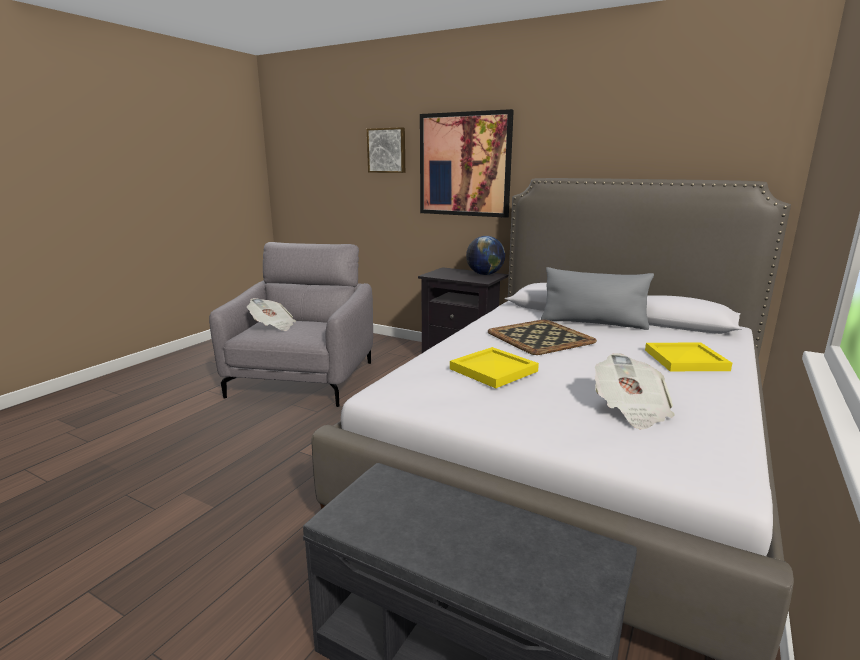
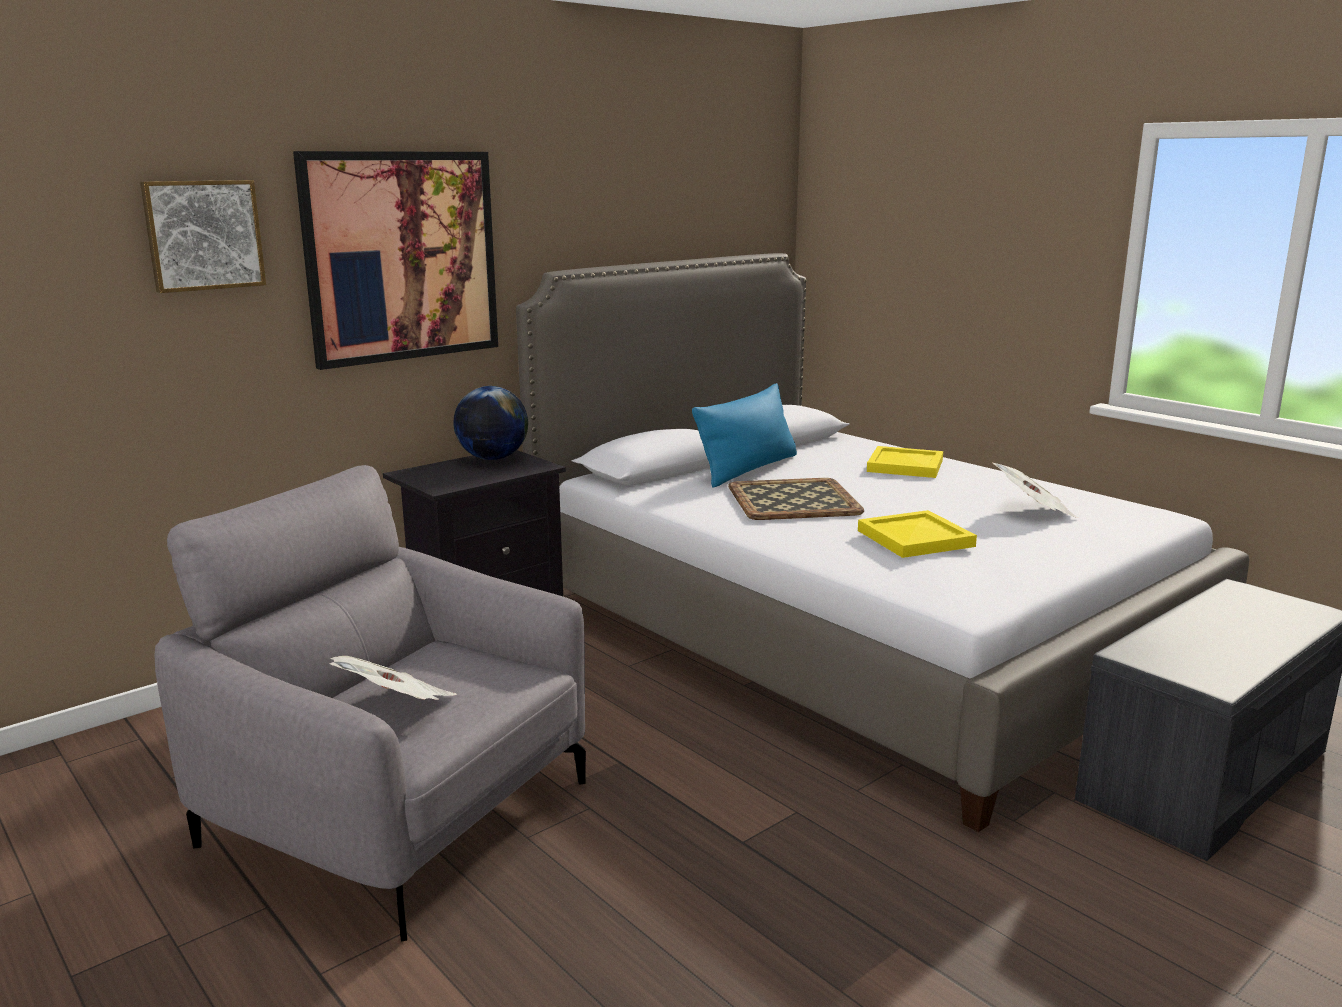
camera: 70 degrees left, 0 degrees up
grey pillow [541,267,654,330] -> blue pillow [692,383,797,488]

